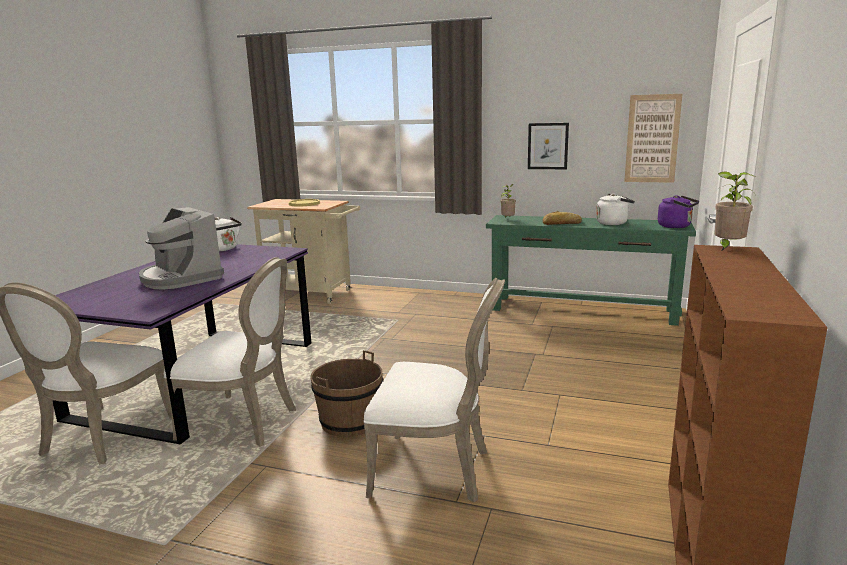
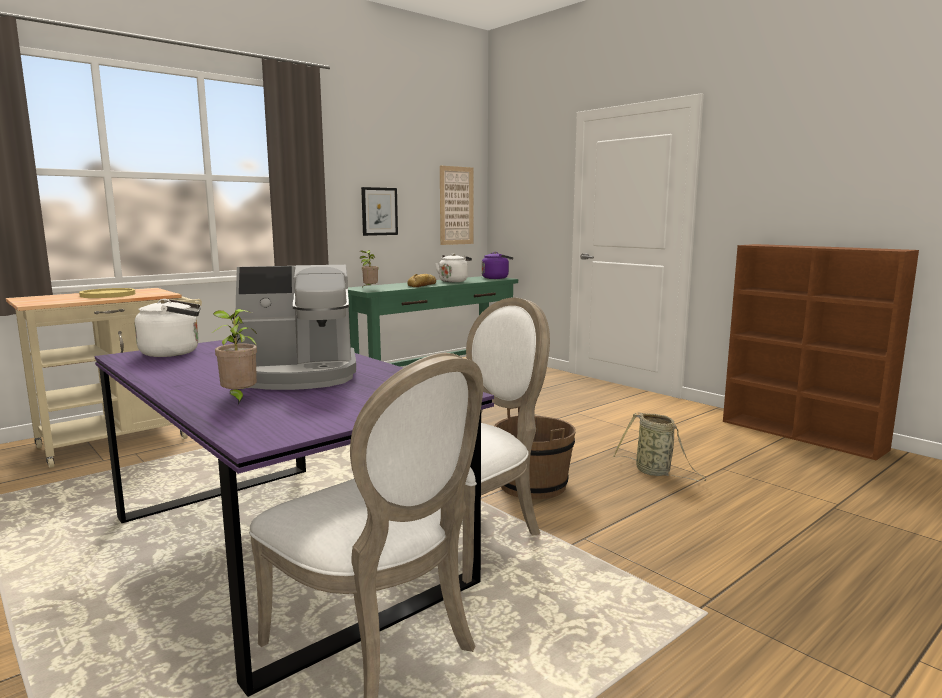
camera: 60 degrees left, 5 degrees down
white chair [364,278,505,503] -> basket [613,412,706,481]
potted plant [715,171,756,252] -> potted plant moved to [212,309,257,405]

